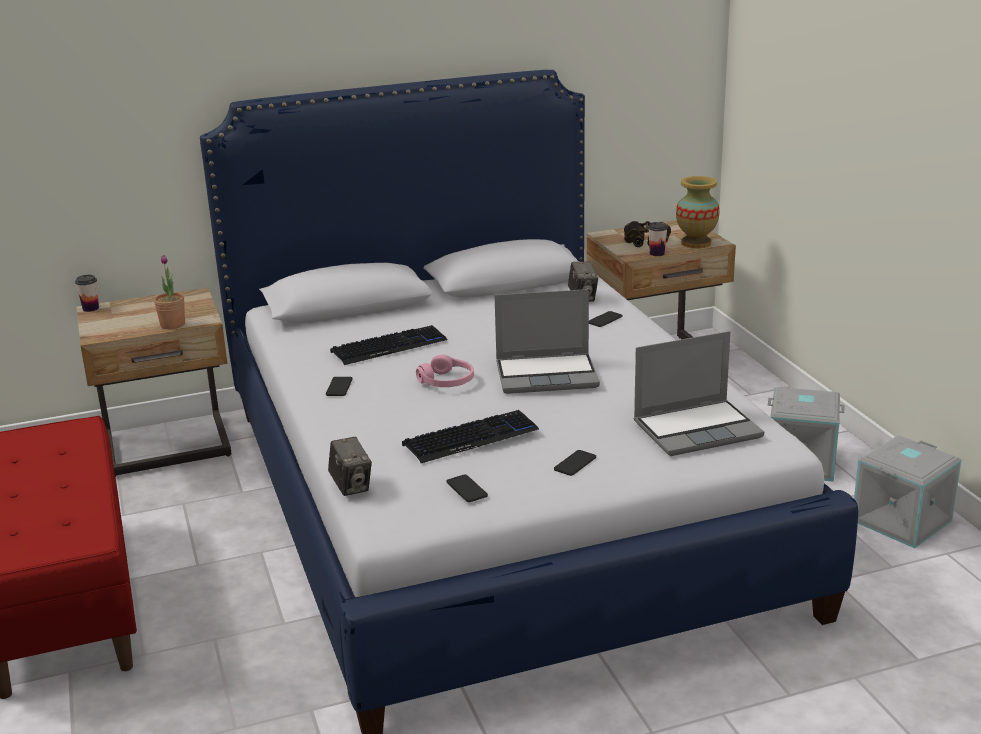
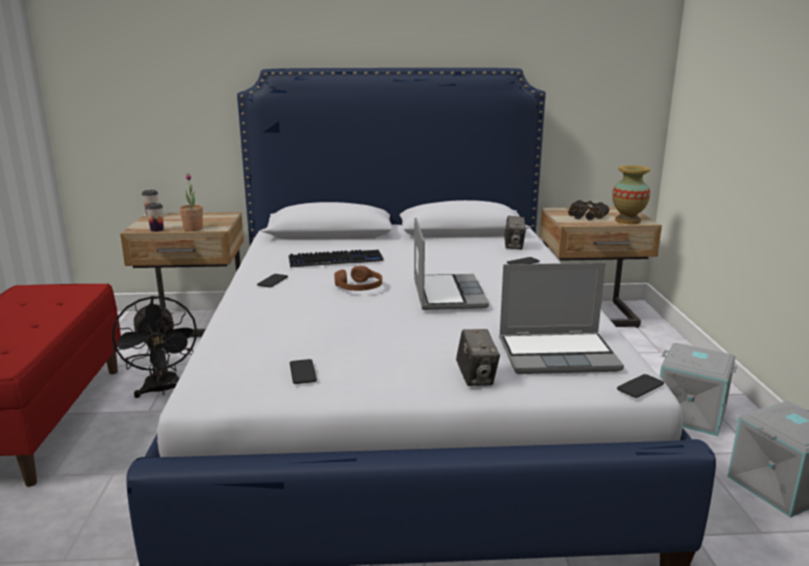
camera: 15 degrees right, 5 degrees down
camera [328,437,372,496] -> camera moved to [456,329,500,386]
keyboard [402,410,539,463] -> none
pink headphones [416,355,474,387] -> brown headphones [334,266,382,291]
laptop [494,289,600,394] -> laptop turned 105 degrees counterclockwise [414,218,489,310]
phone [554,450,596,476] -> phone moved to [617,374,664,398]
cup [648,222,668,256] -> cup moved to [145,203,164,232]
none -> black fan [112,296,198,398]

